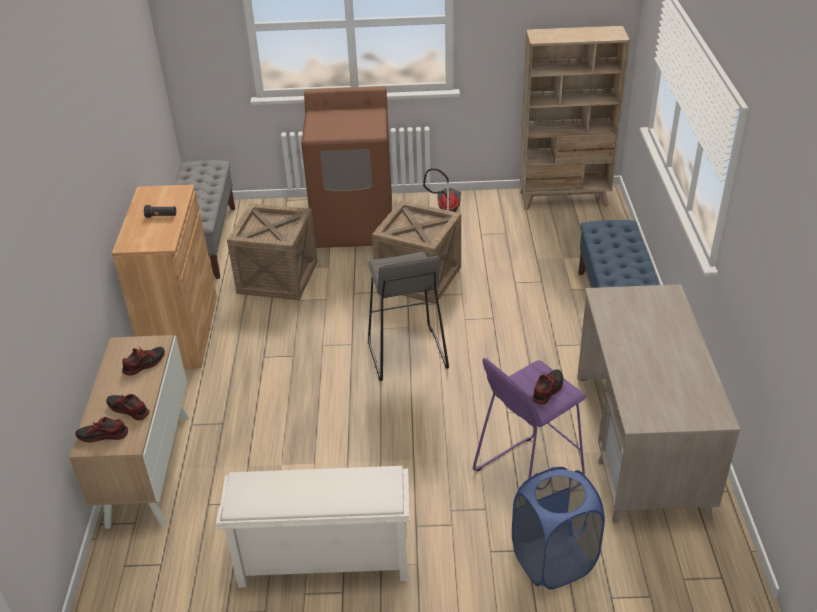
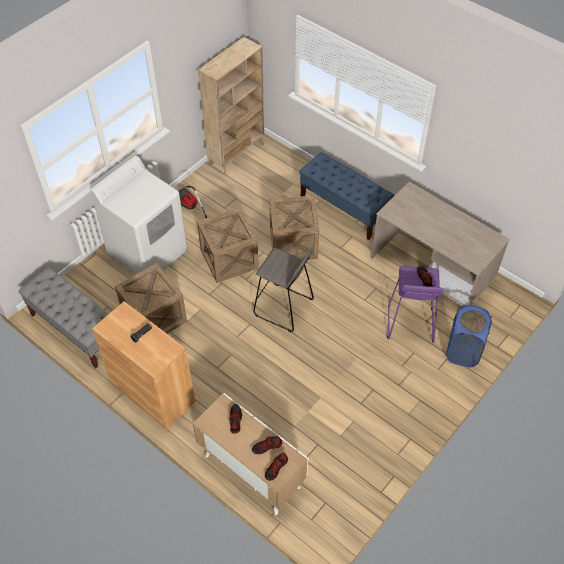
camera: 50 degrees left, 15 degrees up
white shoe rack [216,466,410,588] -> none
brown washing machine [301,86,392,248] -> white washing machine [91,156,187,274]
none -> crate [270,196,320,259]

